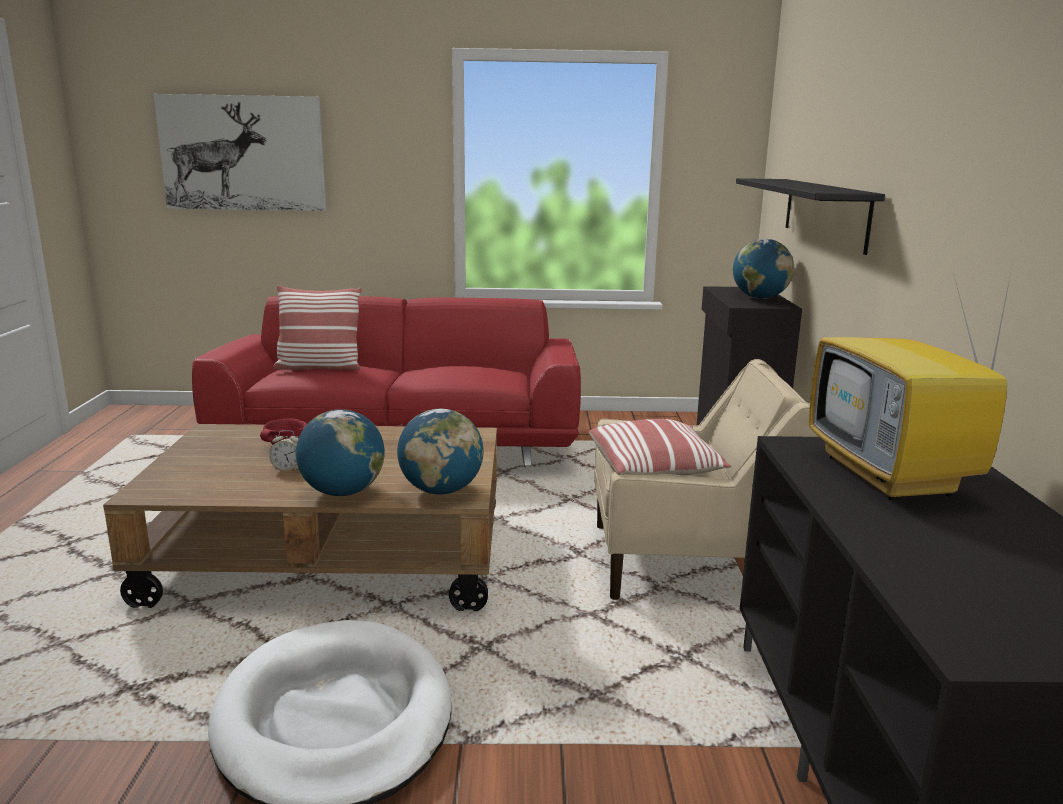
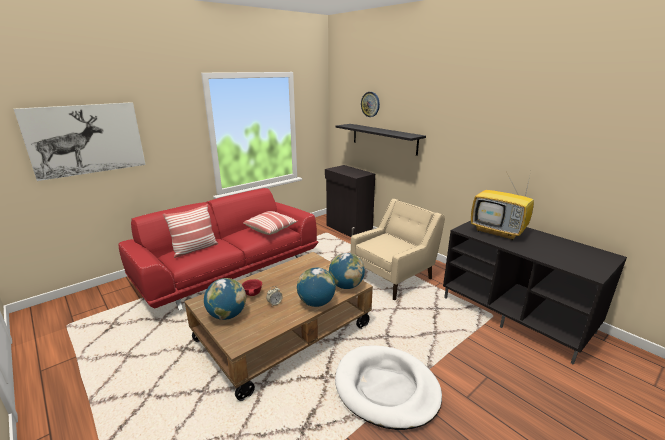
camera: 40 degrees left, 5 degrees up
pillow [589,419,731,475] -> pillow moved to [243,211,298,235]
globe [733,239,794,299] -> globe moved to [204,278,246,320]
none -> wall clock [361,92,380,117]

